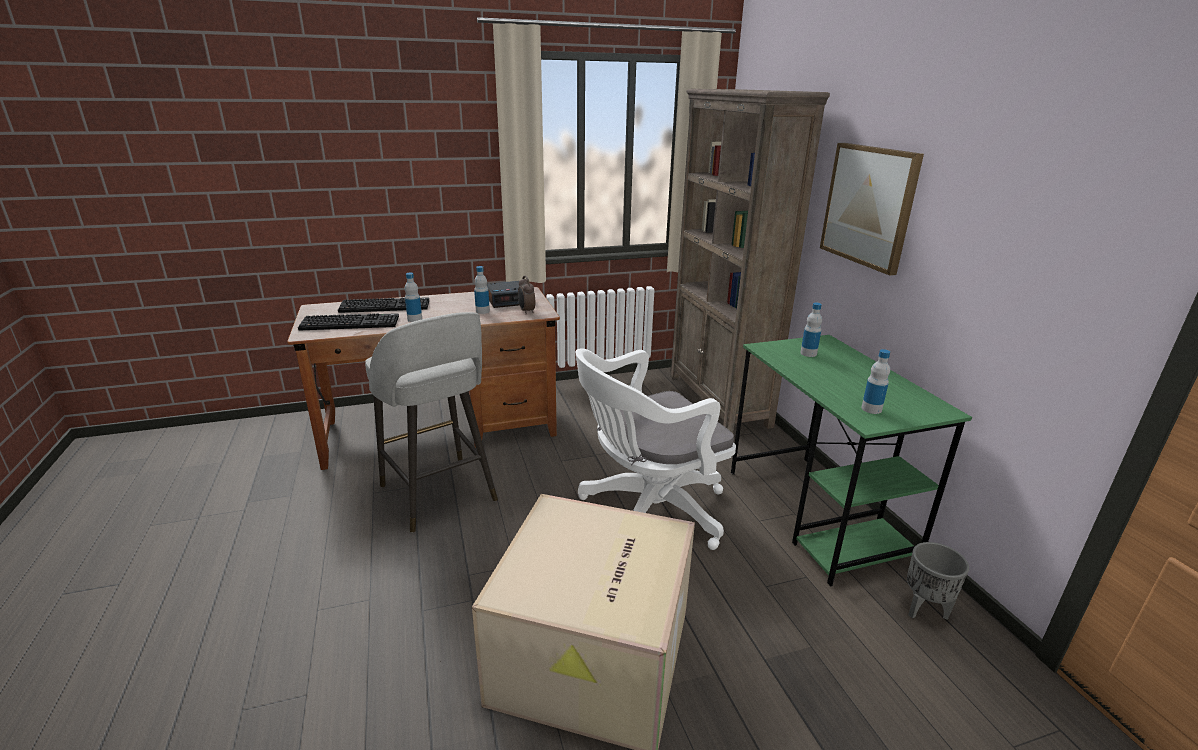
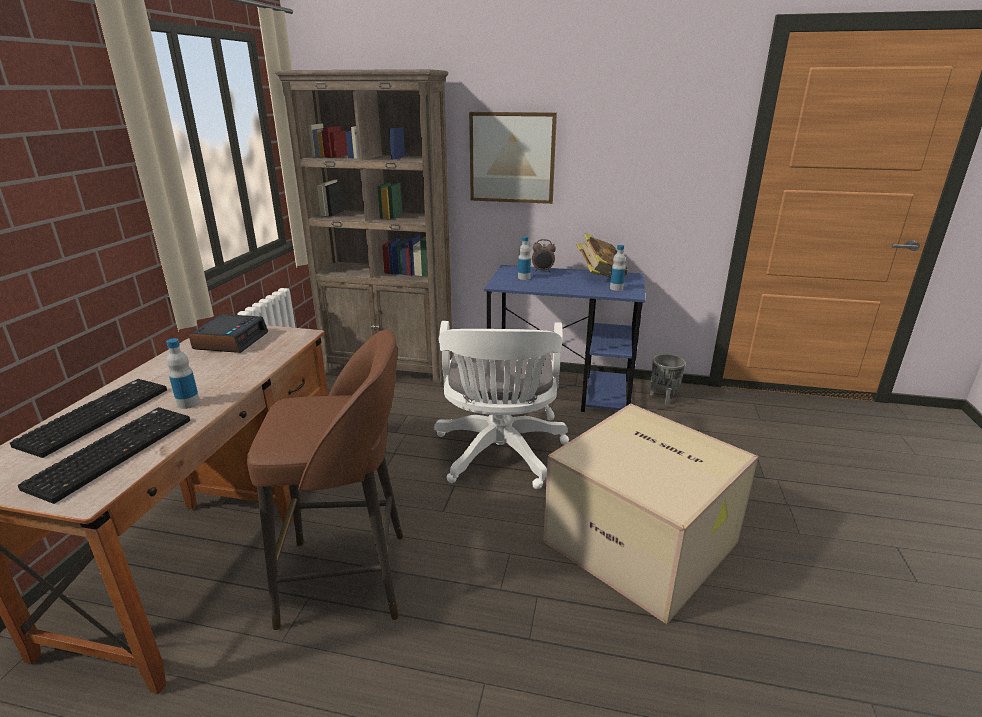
camera: 60 degrees left, 0 degrees up
grey stool [365,312,498,533] -> brown stool [247,329,403,630]
bottle [474,266,490,314] -> none
alarm clock [518,276,535,314] -> alarm clock moved to [532,239,556,272]
green desk [731,335,972,586] -> blue desk [484,265,646,412]
none -> book [577,233,628,278]

